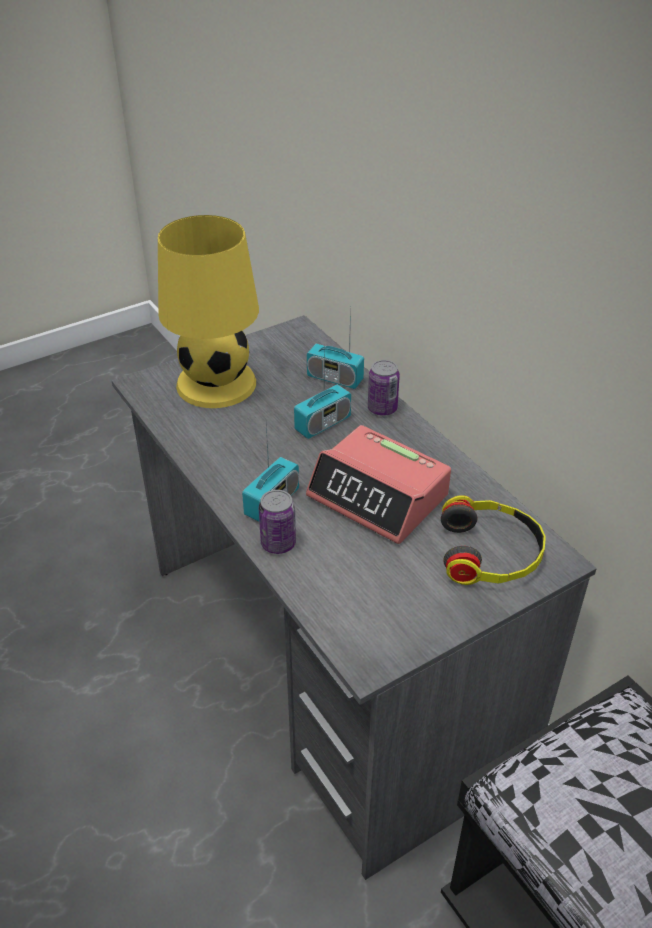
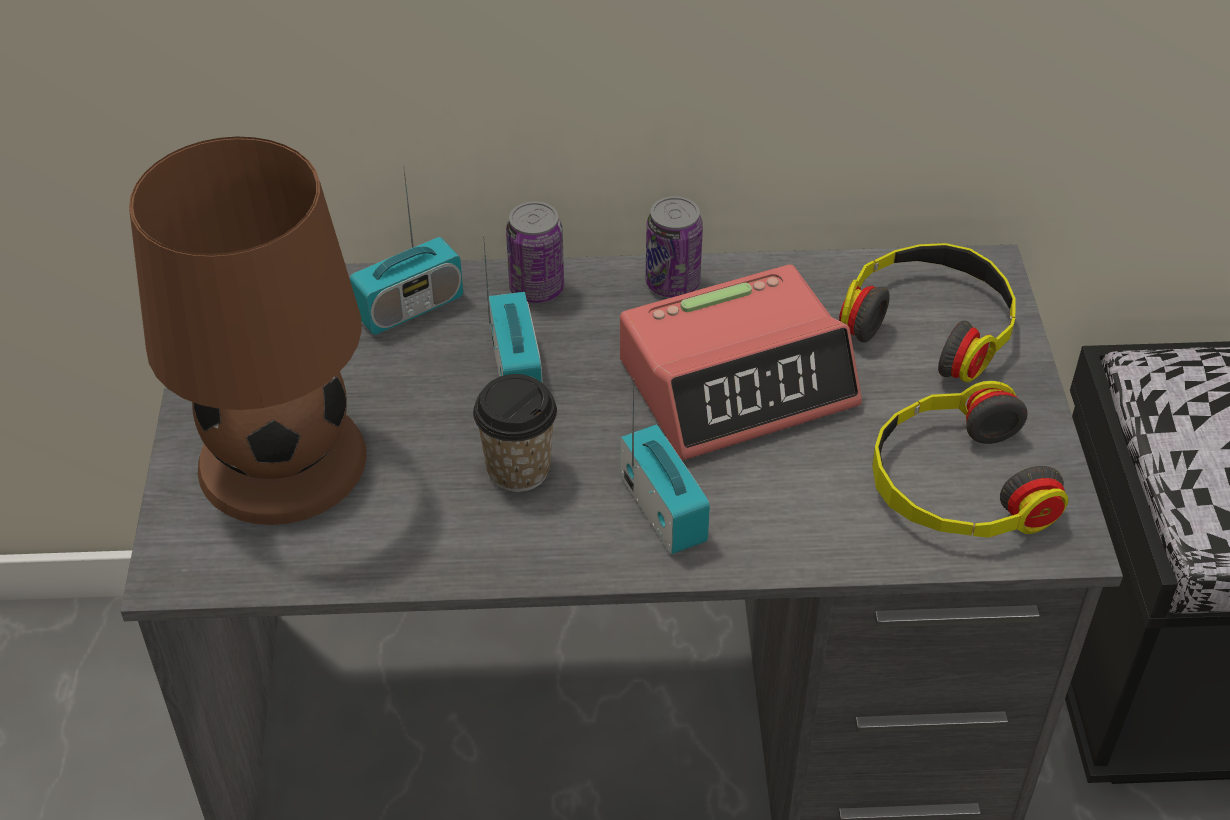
camera: 60 degrees left, 5 degrees up
yellow table lamp [158,215,259,408] -> brown table lamp [129,137,366,525]
can [259,490,296,554] -> can moved to [645,196,703,298]
none -> cup [473,374,557,492]
none -> headphones [872,381,1068,538]

